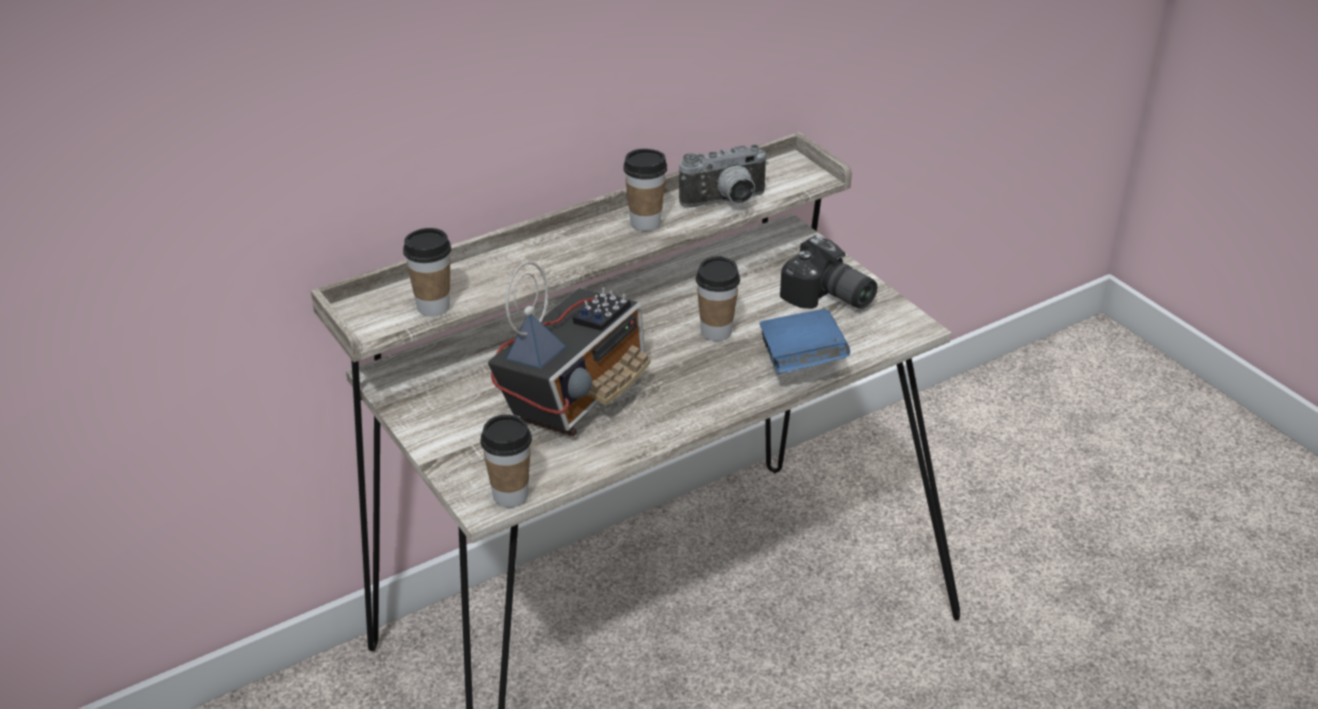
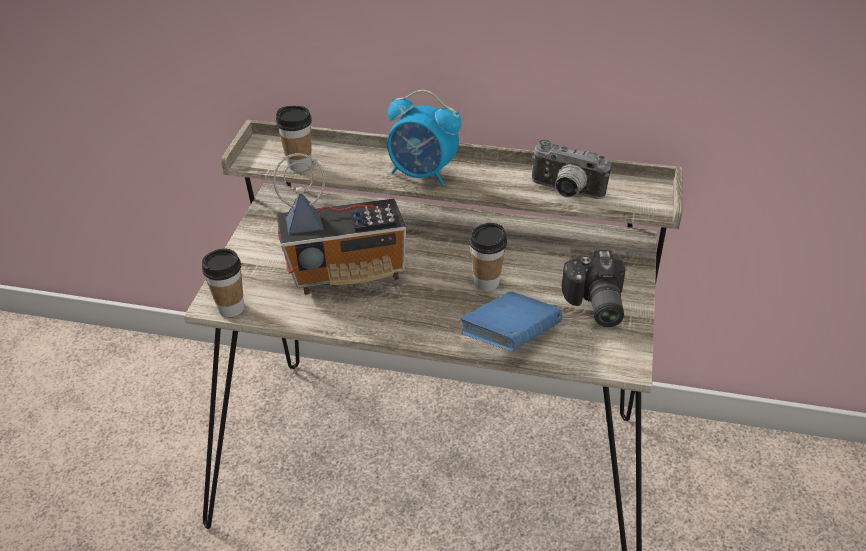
camera: 45 degrees right, 5 degrees up
cup [624,149,667,231] -> none
none -> alarm clock [387,90,461,186]

